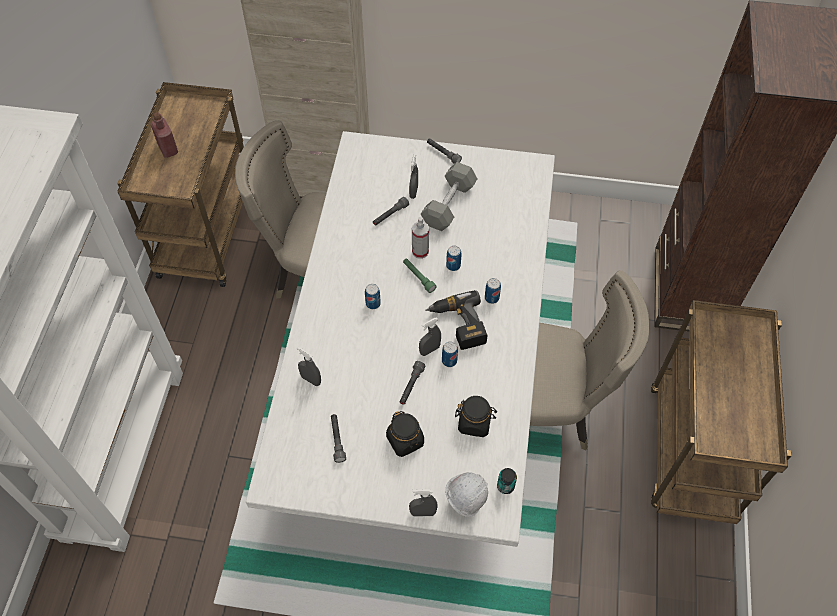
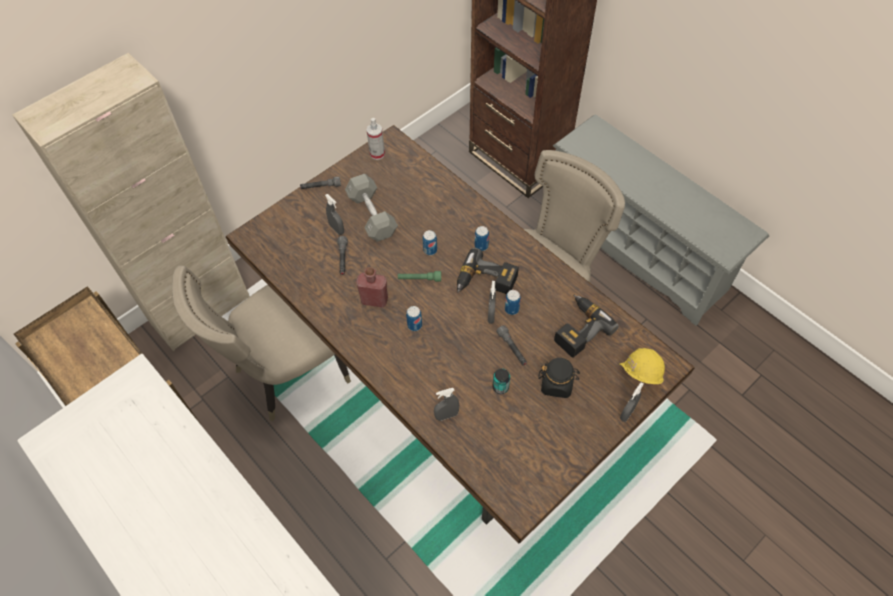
camera: 50 degrees left, 0 degrees up
red bottle [150,112,178,158] -> red bottle moved to [356,267,388,308]
white dining table [246,131,555,547] -> brown dining table [226,125,694,544]
grey flashlight [331,414,346,463] -> none
spray bottle [412,217,429,259] -> spray bottle moved to [367,118,385,160]
white hard hat [445,472,488,517] -> yellow hard hat [620,348,665,384]
black jar [455,396,497,437] -> power drill [554,295,619,358]
can [497,468,517,494] -> can moved to [493,368,510,394]
brown cart [651,300,791,524] -> grey shoe rack [553,115,769,326]

